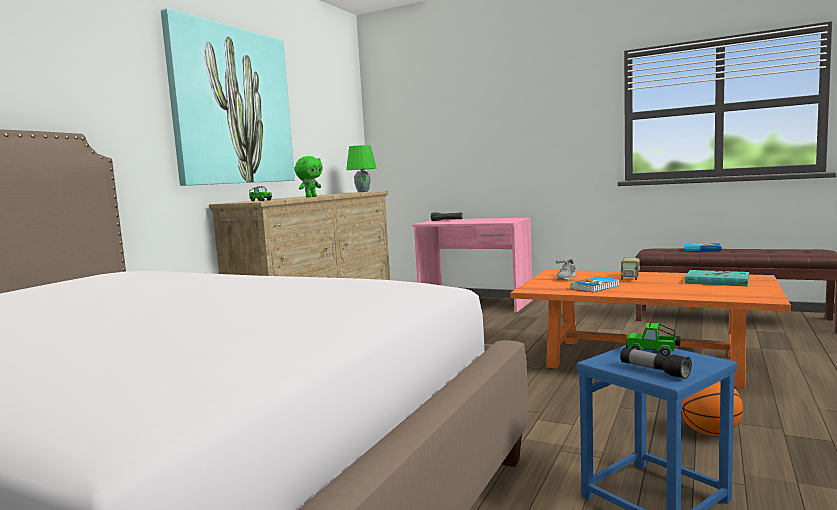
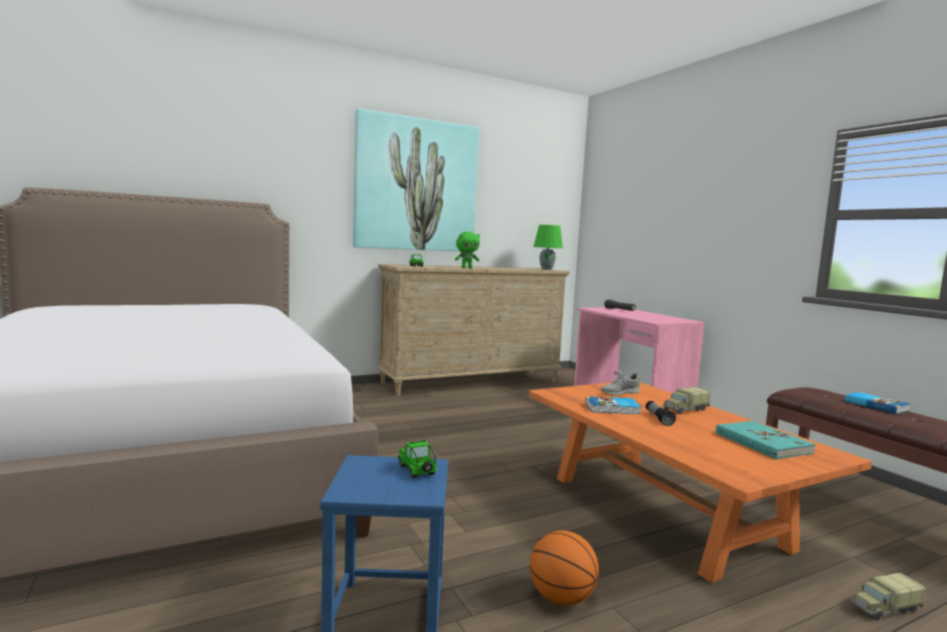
camera: 35 degrees right, 0 degrees up
flashlight [620,347,692,379] -> flashlight moved to [646,401,676,426]
none -> toy truck [850,573,925,621]

